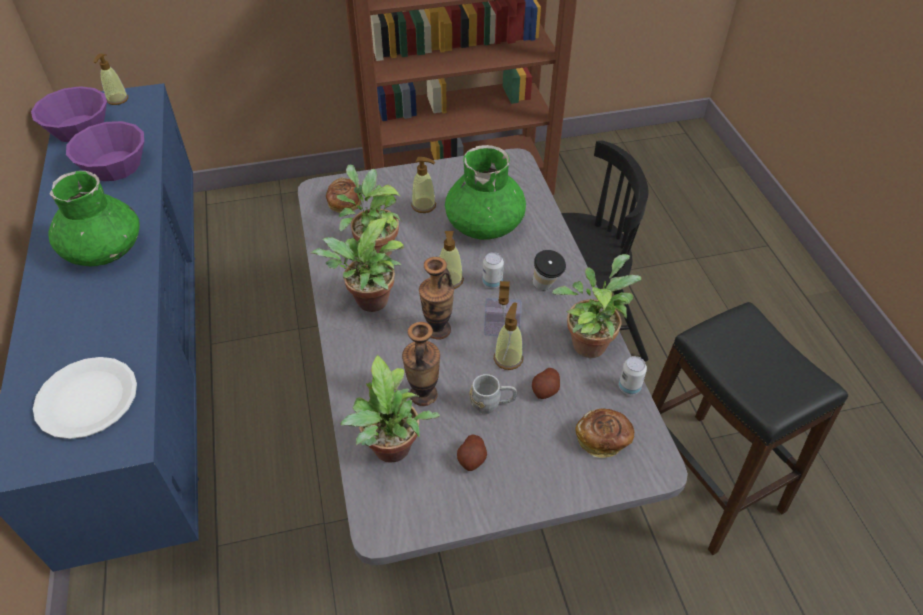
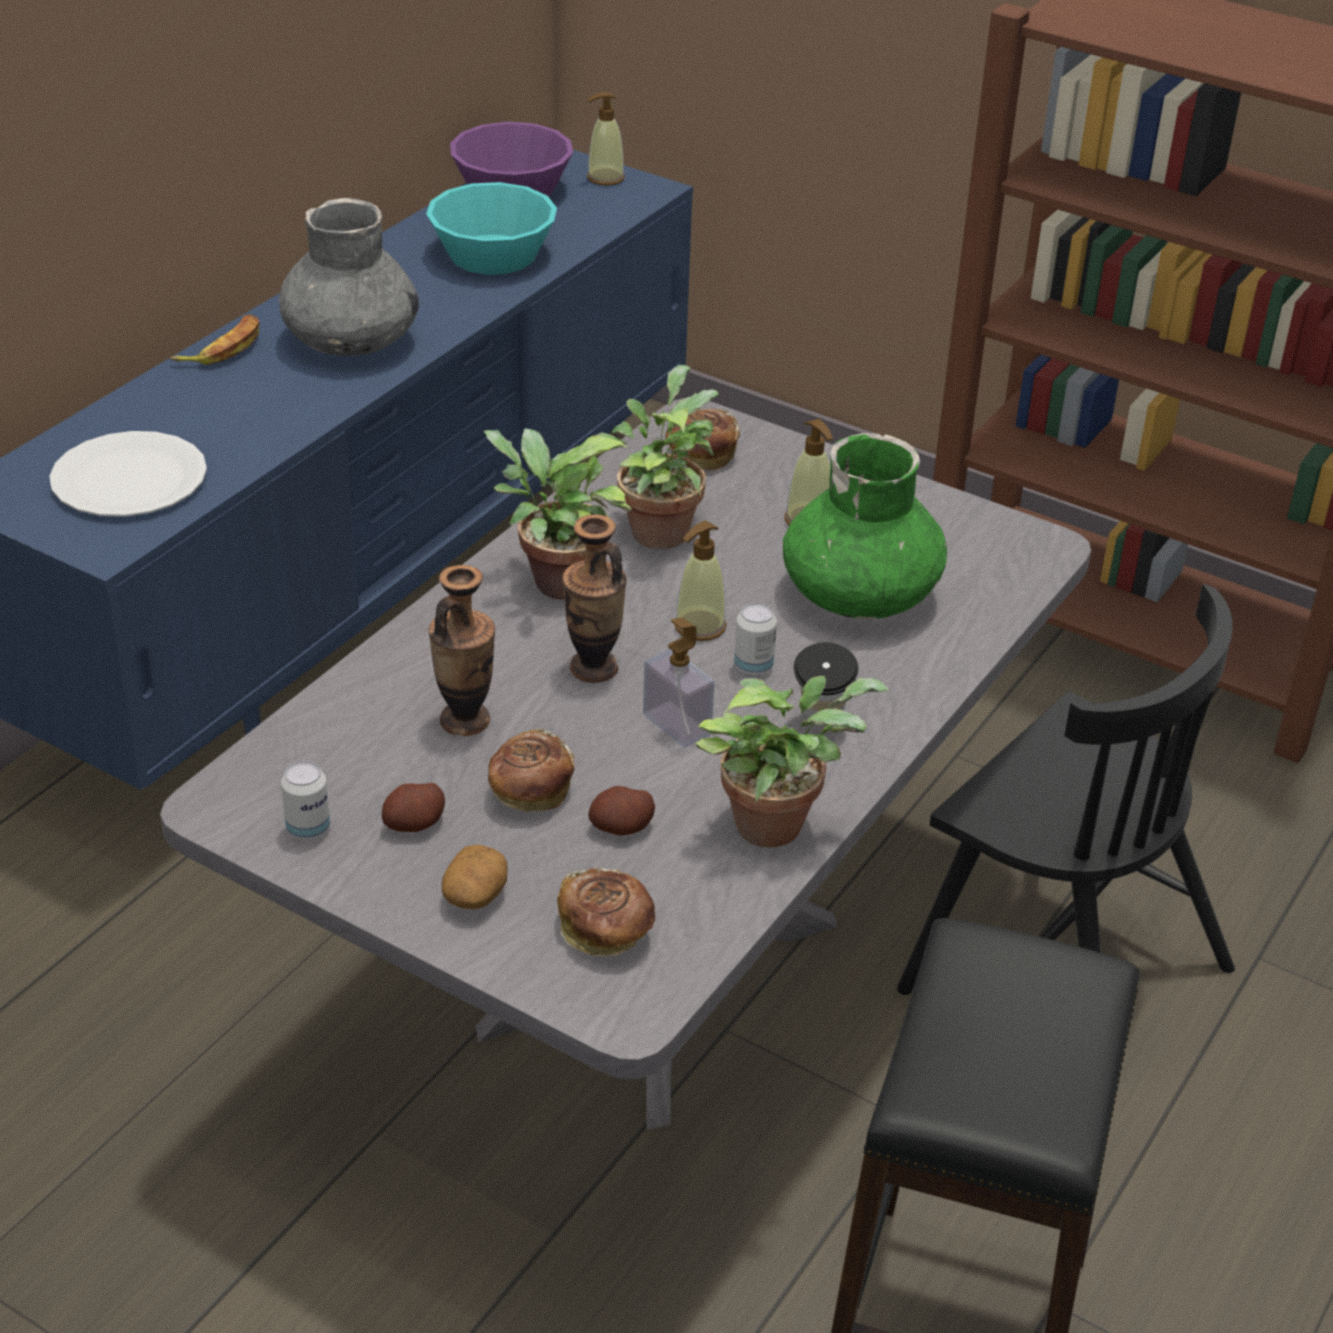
camera: 45 degrees right, 10 degrees down
green vase [48,171,140,267] -> grey vase [279,198,419,356]
purple bowl [66,121,144,181] -> turquoise bowl [426,182,557,275]
potted plant [341,355,440,463] -> none
grey mug [469,374,517,414] -> bread [488,729,574,812]
soap dispenser [494,302,523,370] -> none
can [619,356,647,395] -> can moved to [281,761,330,840]
none -> banana [170,314,259,365]
none -> potato [442,845,507,909]

